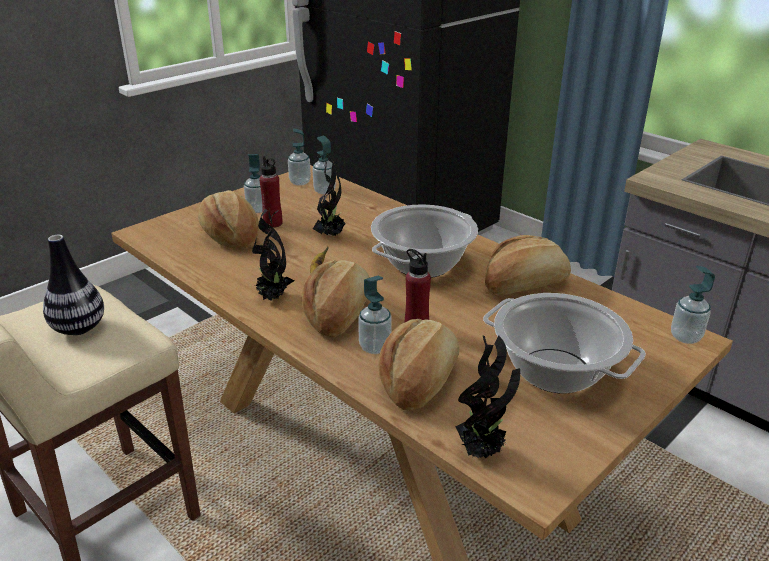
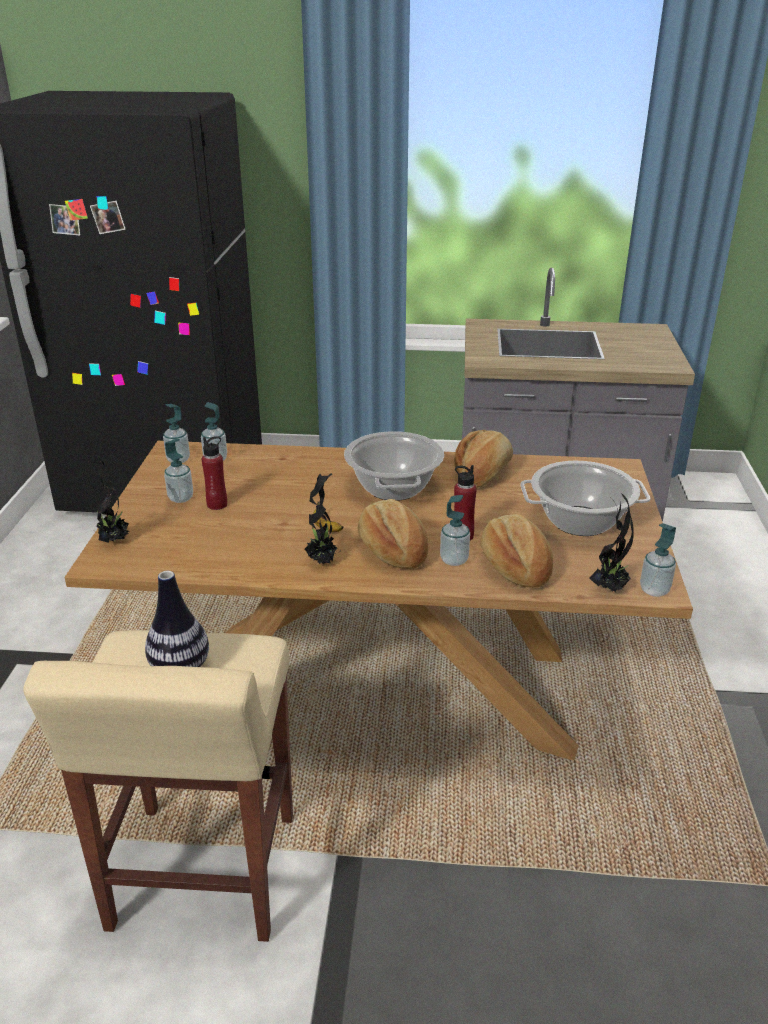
camera: 40 degrees left, 0 degrees up
bread [198,190,259,249] -> none
potted plant [313,152,346,236] -> potted plant moved to [87,455,129,543]
soap dispenser [671,266,715,344] -> soap dispenser moved to [640,523,676,597]

